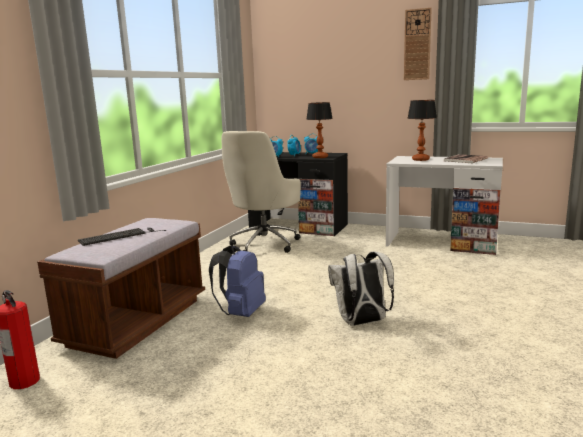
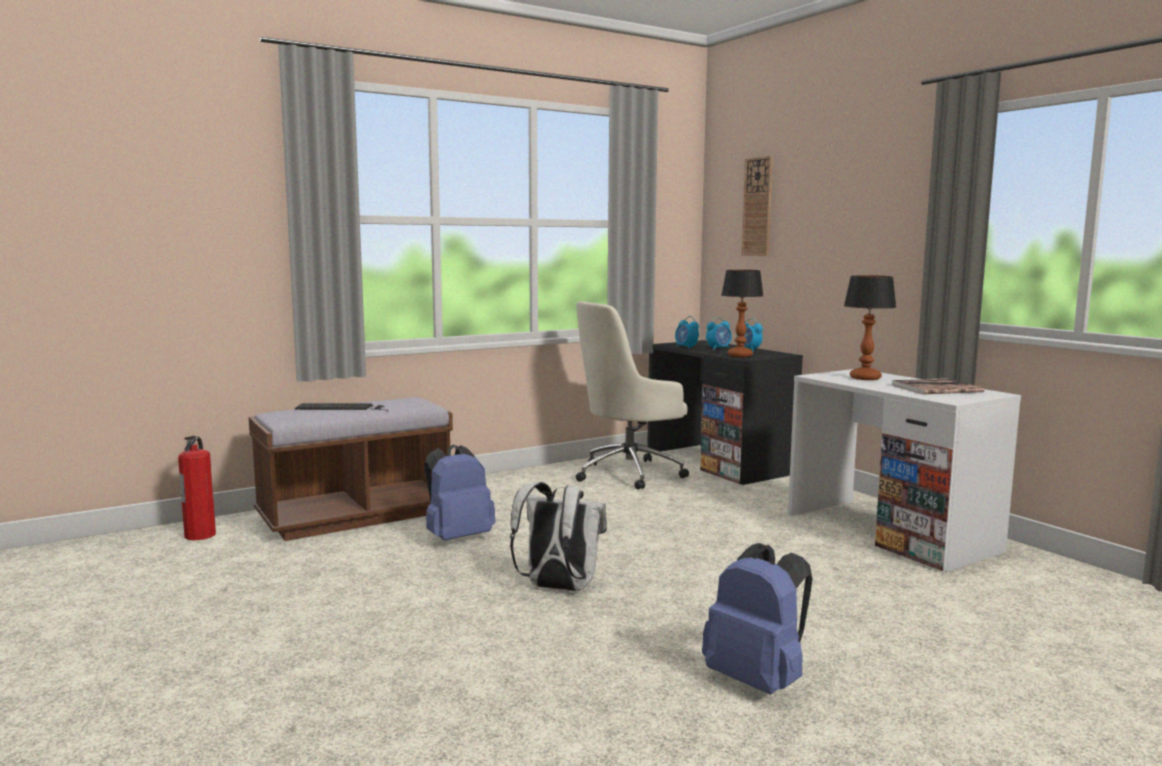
camera: 35 degrees right, 5 degrees down
wall clock [404,8,432,80] -> wall clock moved to [742,156,773,256]
none -> blue backpack [702,543,813,695]

